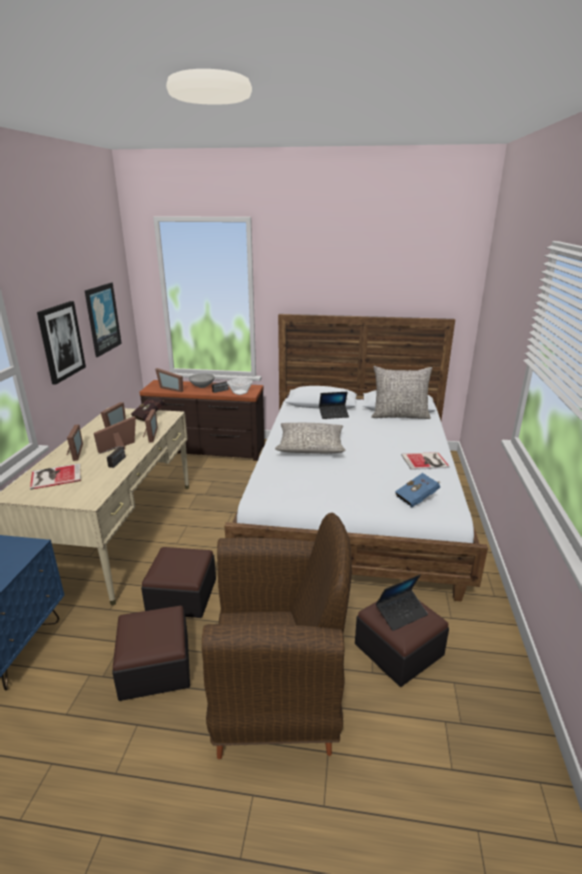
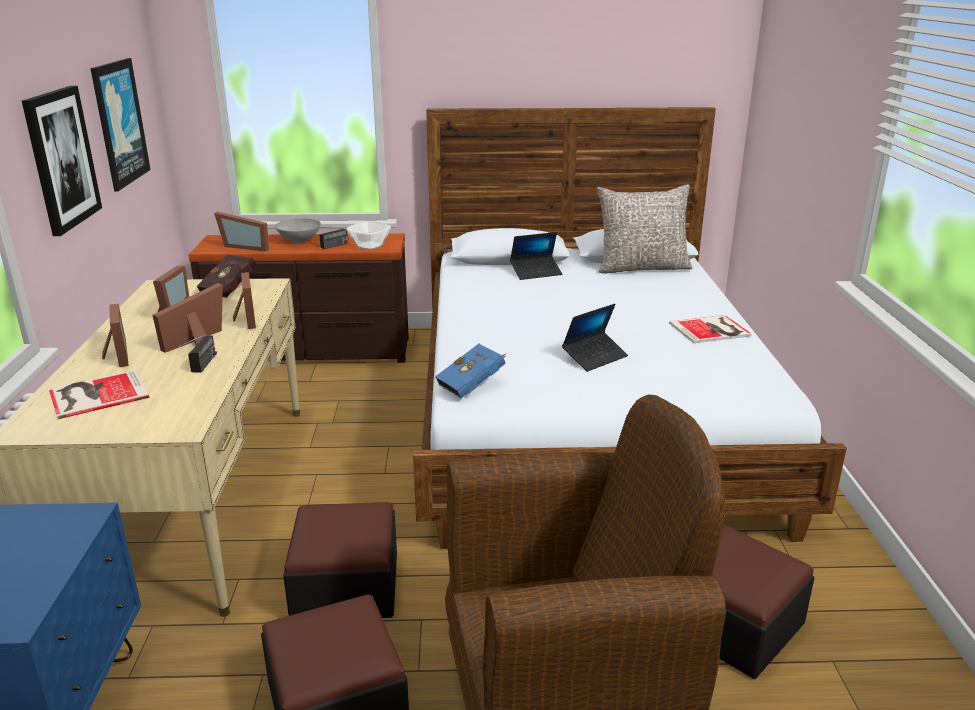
camera: 10 degrees left, 0 degrees up
grey pillow [275,423,346,454] -> none
laptop [376,575,428,631] -> laptop moved to [562,304,628,372]
blue book [395,473,440,507] -> blue book moved to [435,344,506,398]

